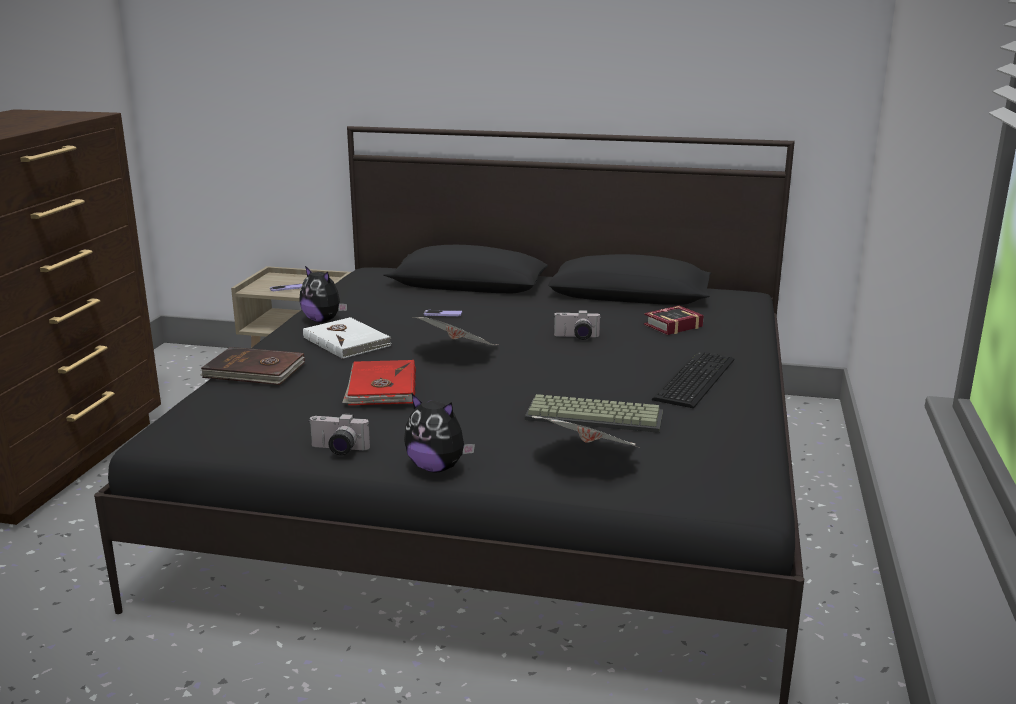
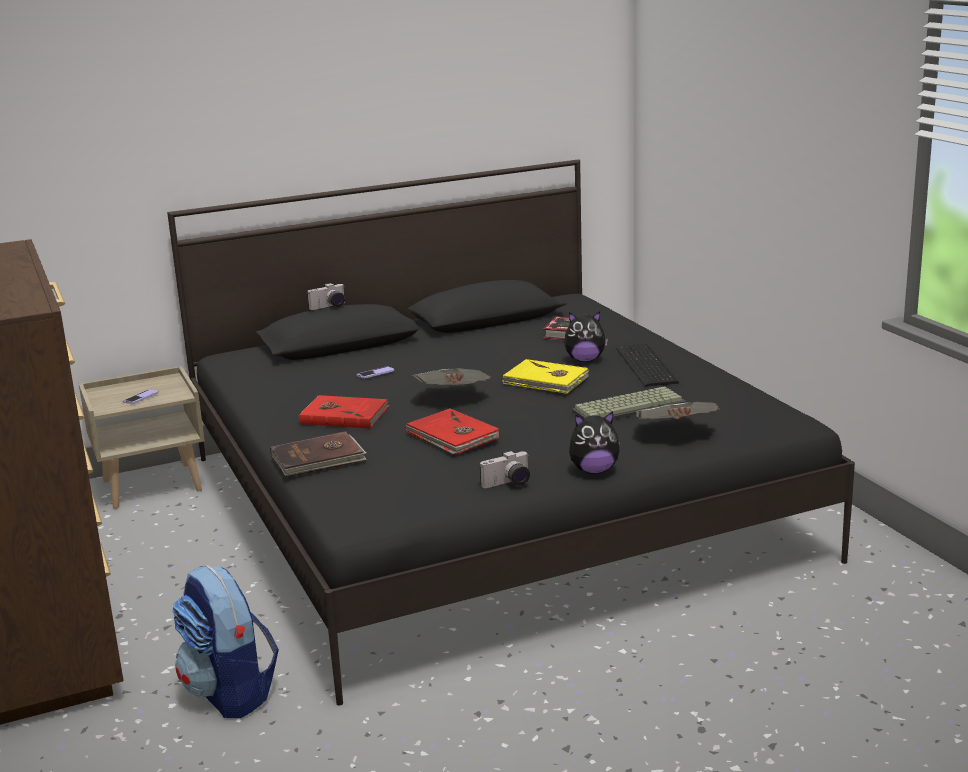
camera: 35 degrees left, 0 degrees up
plush toy [299,266,347,323] -> plush toy moved to [564,312,608,362]
white book [303,317,392,359] -> red book [299,395,389,429]
camera [553,310,600,340] -> camera moved to [307,283,345,310]
none -> backpack [172,566,279,718]
none -> yellow book [502,359,589,394]

